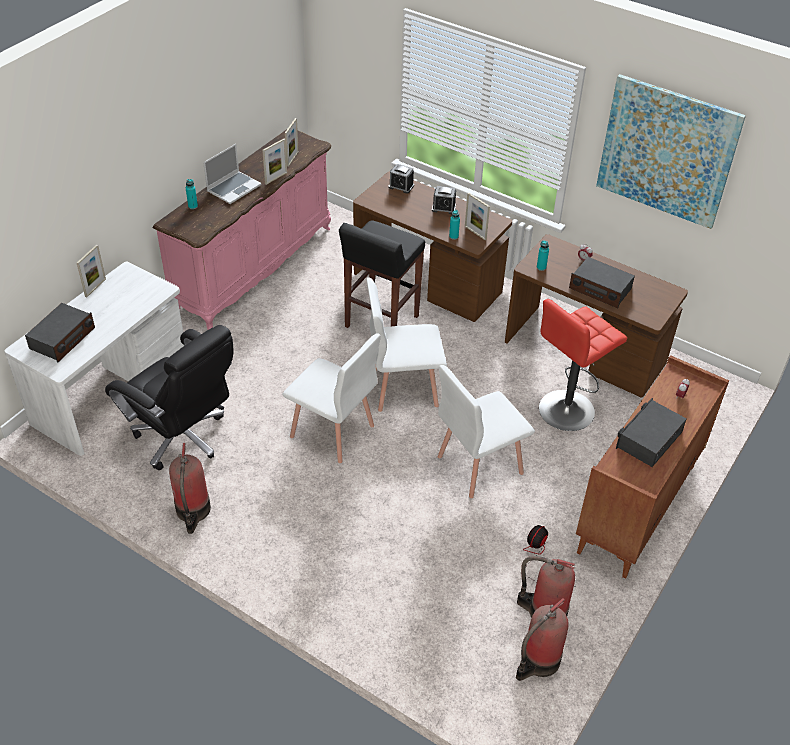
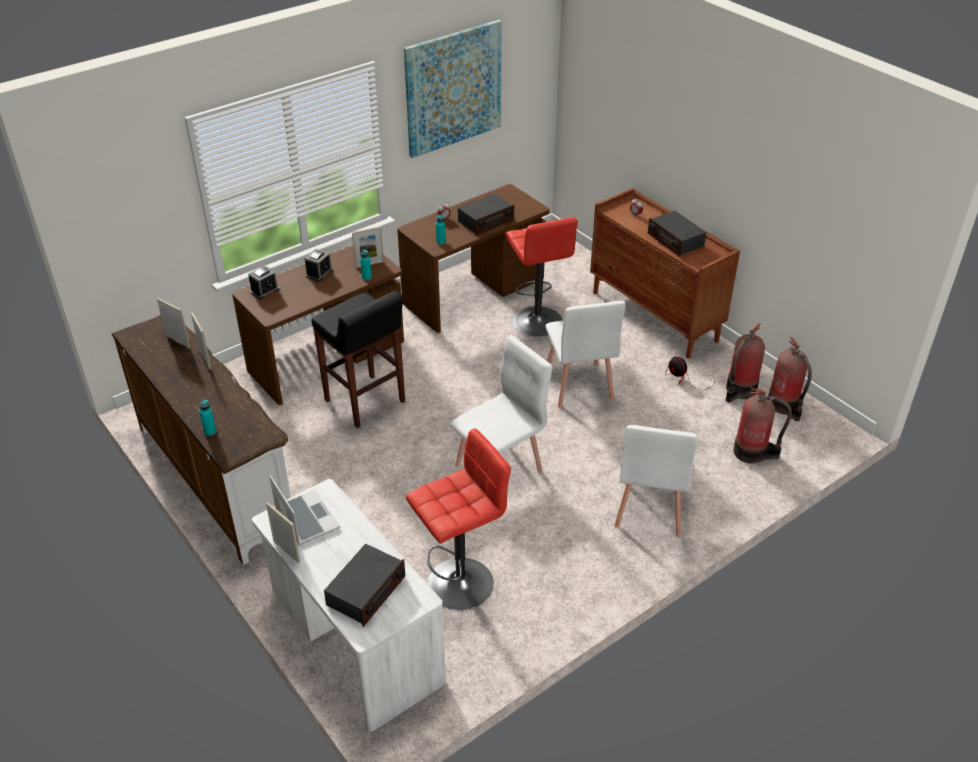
camera: 70 degrees left, 5 degrees down
radio [25,303,95,363] -> radio turned 75 degrees clockwise [324,543,405,627]
black office chair [105,325,233,470] -> red stool [406,428,511,610]
pink cabinet [153,129,331,330] -> white cabinet [111,315,291,565]
fire extinguisher [169,443,211,534] -> fire extinguisher moved to [733,388,792,464]
laptop [203,144,261,204] -> laptop moved to [269,475,340,545]
white chair [366,277,447,412] -> white chair moved to [614,425,698,537]

